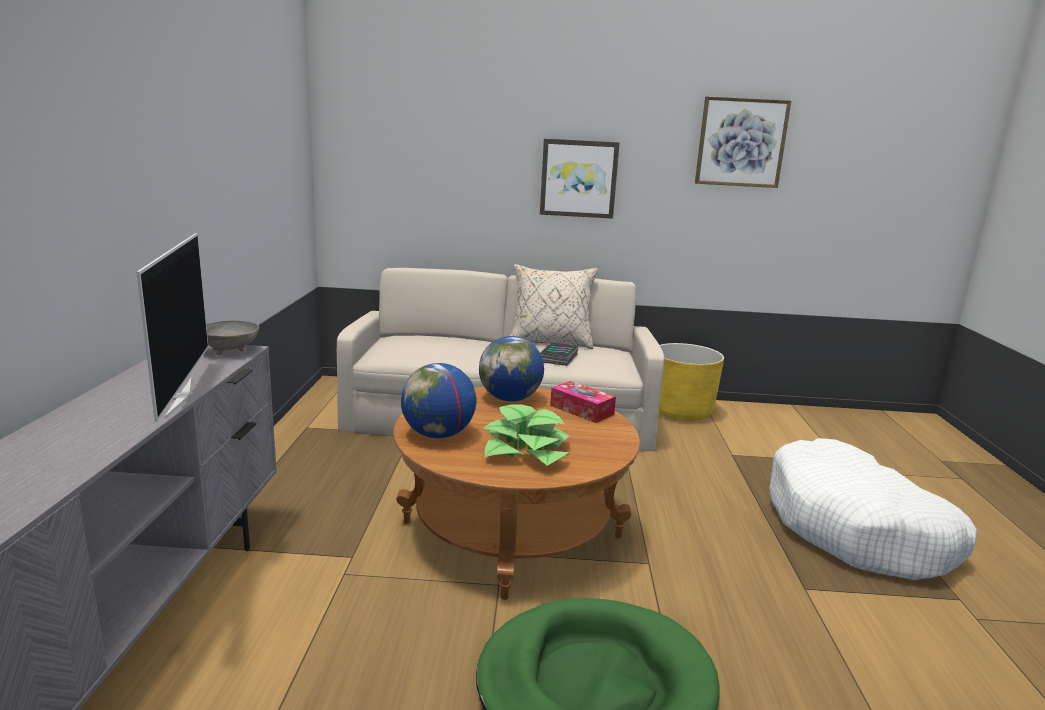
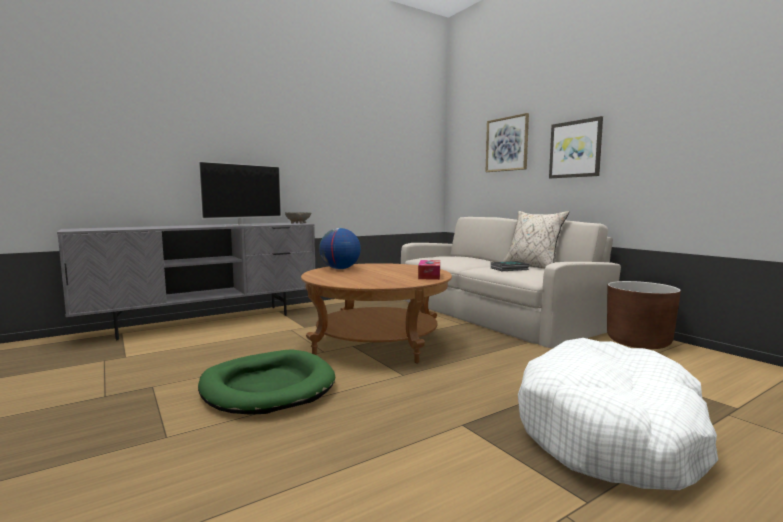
camera: 55 degrees right, 10 degrees down
globe [479,336,544,402] -> none
potted plant [483,405,570,466] -> none
yellow planter [659,343,724,421] -> brown planter [607,281,681,349]
picture [695,96,791,188] -> picture moved to [486,113,529,172]

